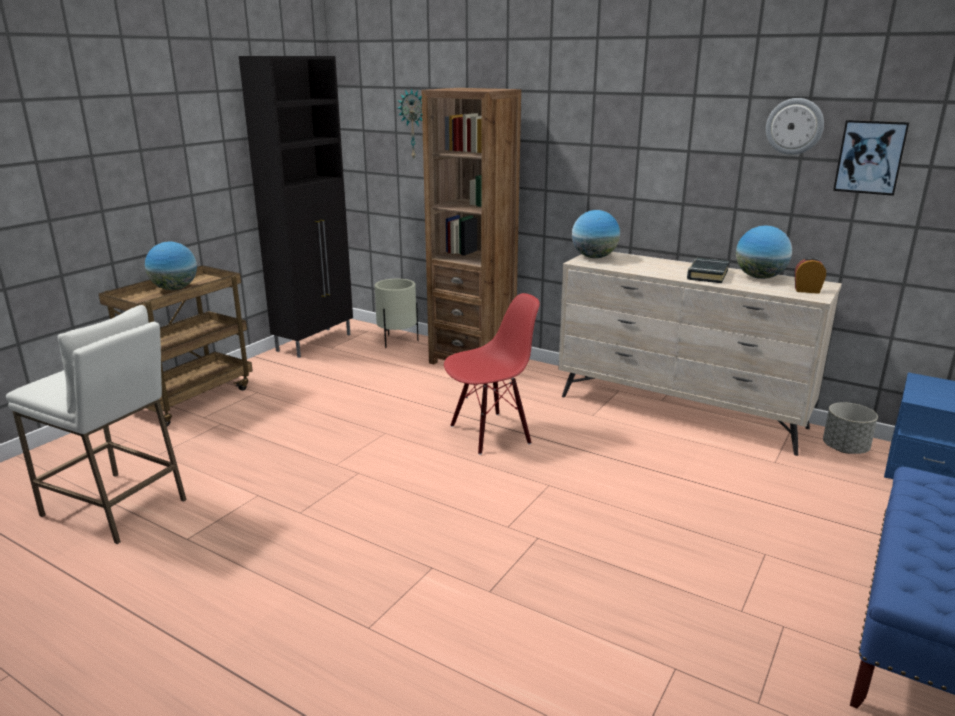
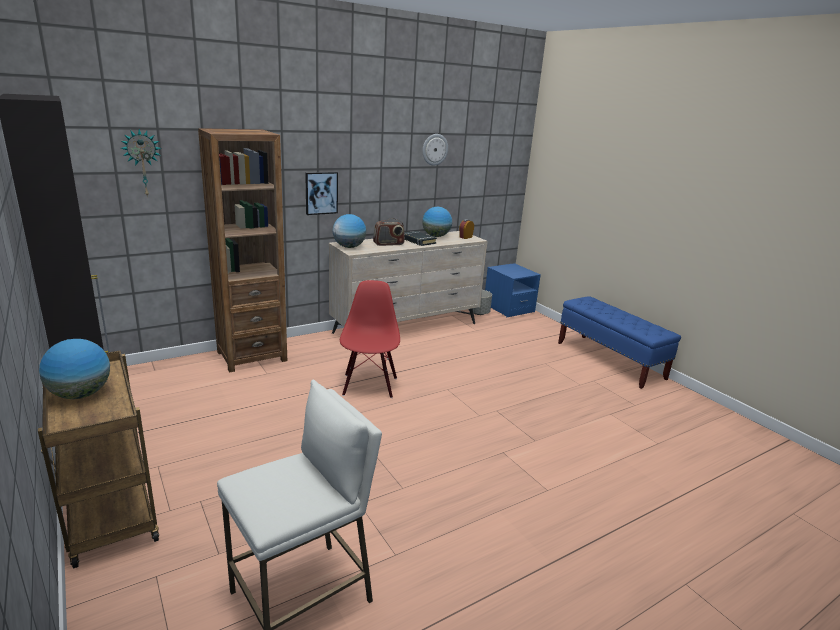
camera: 65 degrees left, 0 degrees up
beige planter [374,279,418,348] -> none
picture [833,120,910,196] -> picture moved to [305,172,338,215]
none -> radio [373,218,405,246]

